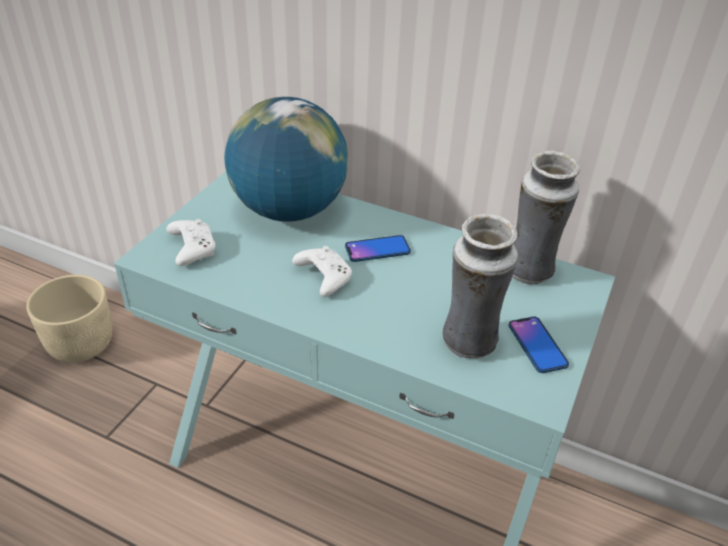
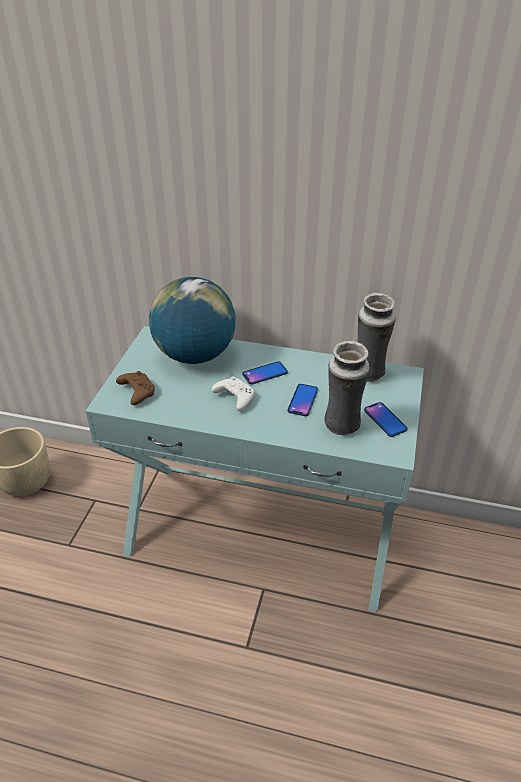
camera: 10 degrees left, 0 degrees up
white game controller [166,219,215,266] -> brown game controller [116,371,155,405]
none -> phone [287,384,318,416]

